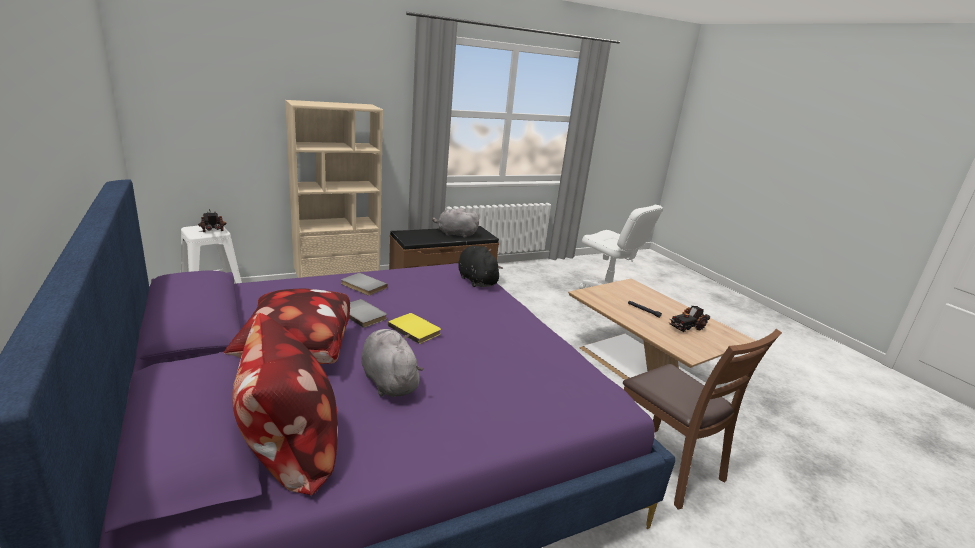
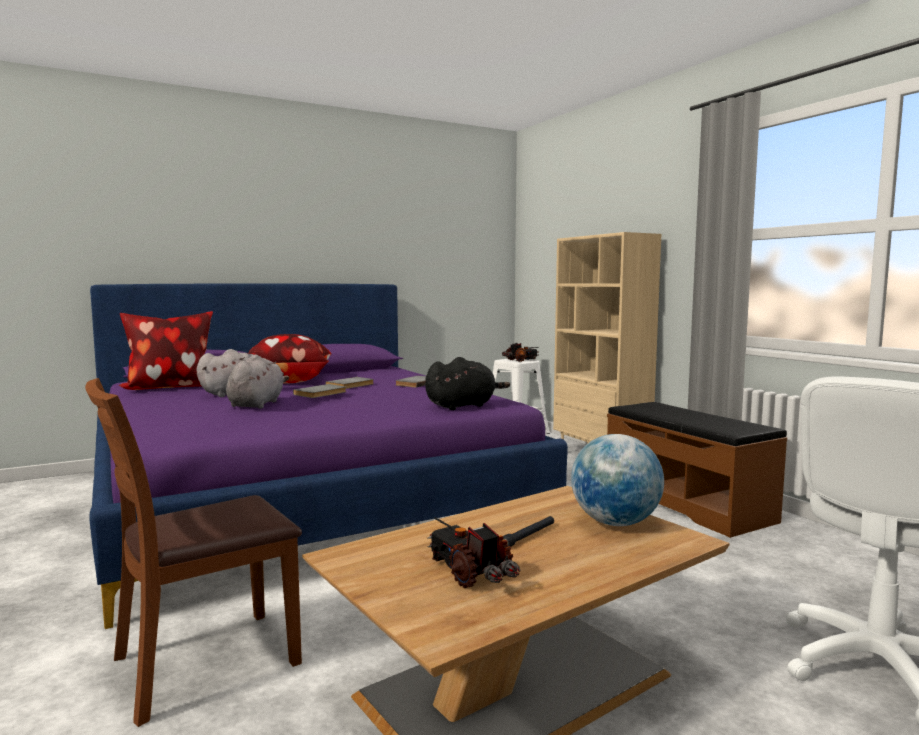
camera: 90 degrees right, 15 degrees down
yellow book [388,313,441,344] -> grey book [293,384,346,398]
grey plush toy [432,208,479,238] -> grey plush toy moved to [226,355,289,409]
none -> globe [571,434,664,526]

